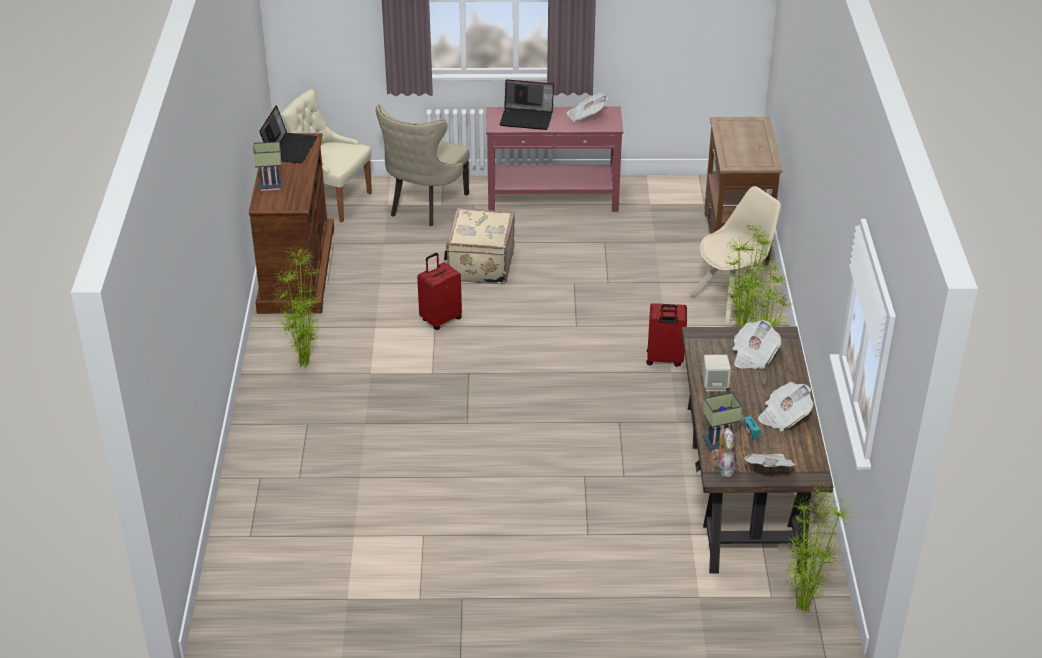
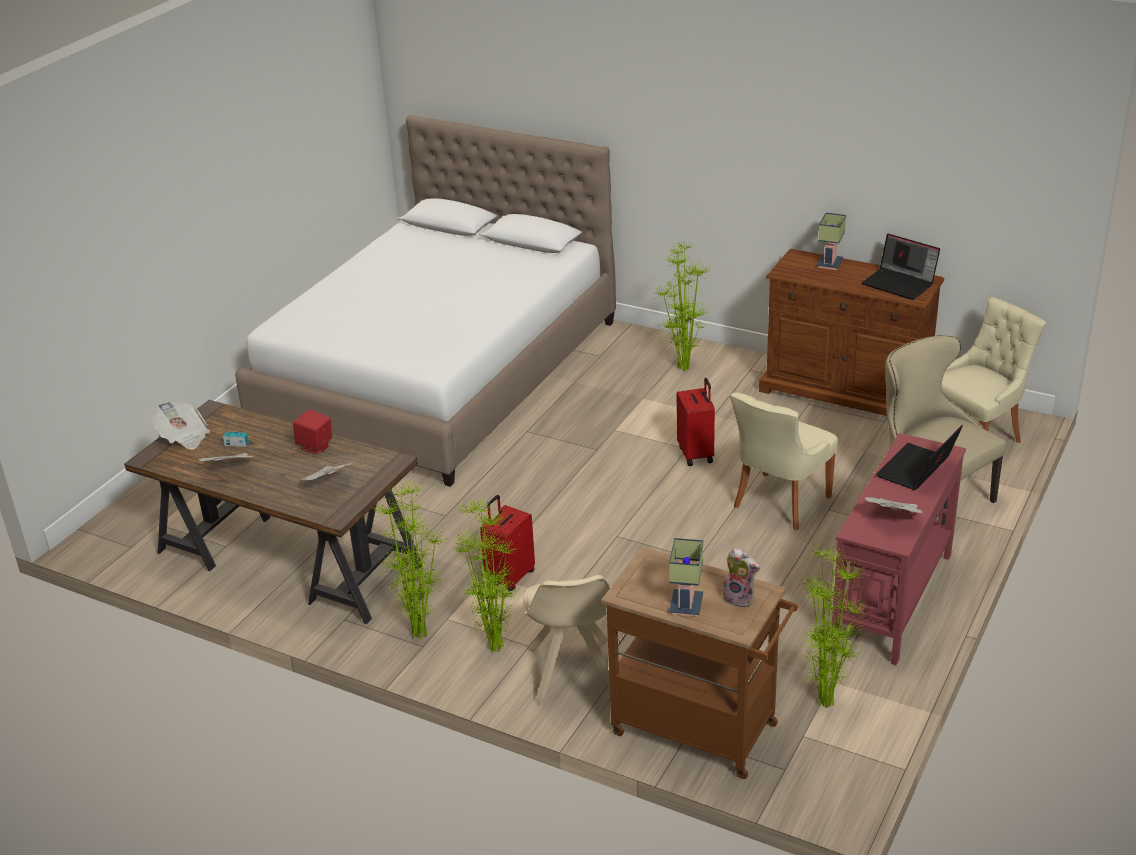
camera: 120 degrees right, 5 degrees down
beige suitcase [444,208,515,284] -> beige chair [730,392,838,530]
table lamp [702,392,742,451] -> table lamp moved to [669,538,703,616]
beige speaker [703,355,731,391] -> red speaker [293,409,332,454]
plush toy [714,428,736,477] -> plush toy moved to [721,548,760,608]
potted plant [782,484,853,612] -> potted plant moved to [796,545,867,708]
none -> white bed [235,115,616,487]

